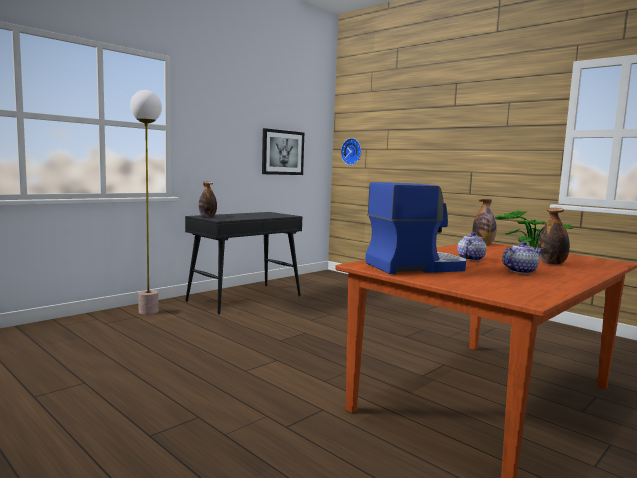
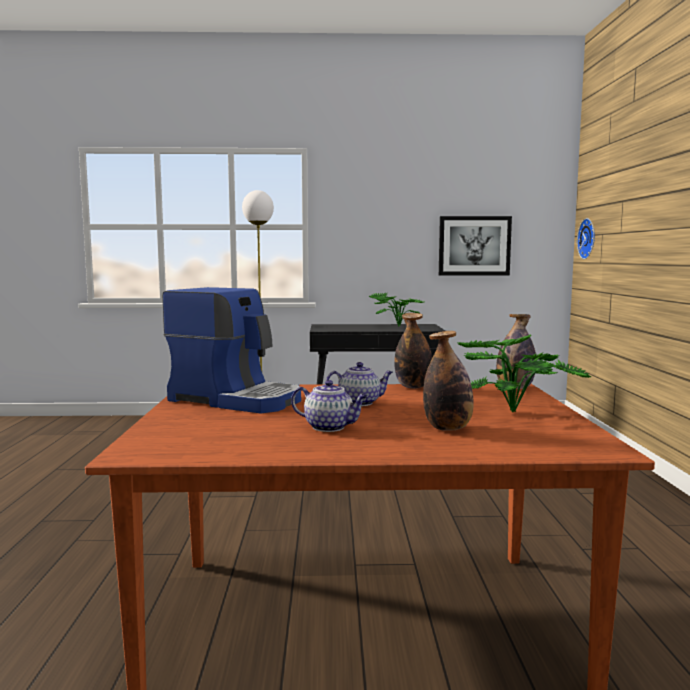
camera: 45 degrees right, 0 degrees up
bottle [199,181,217,217] -> bottle moved to [394,313,432,388]
none -> potted plant [369,293,424,326]

